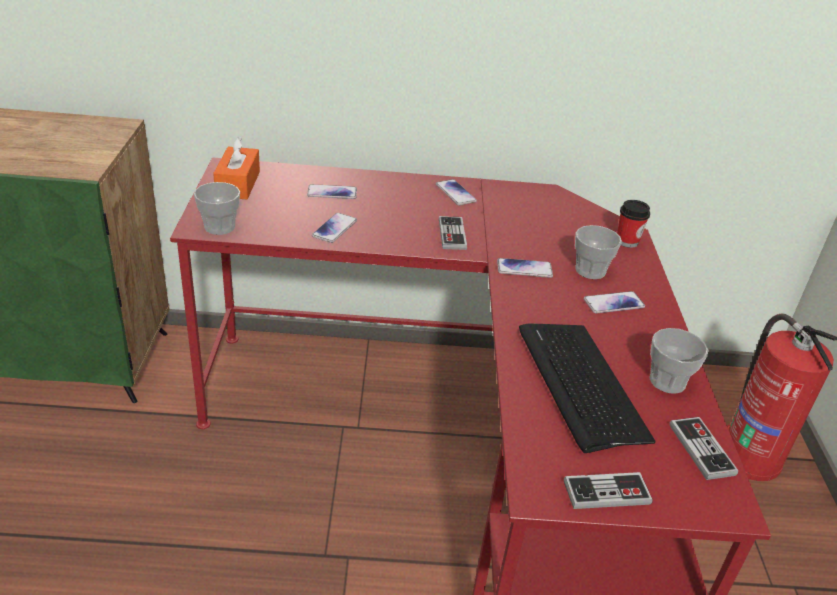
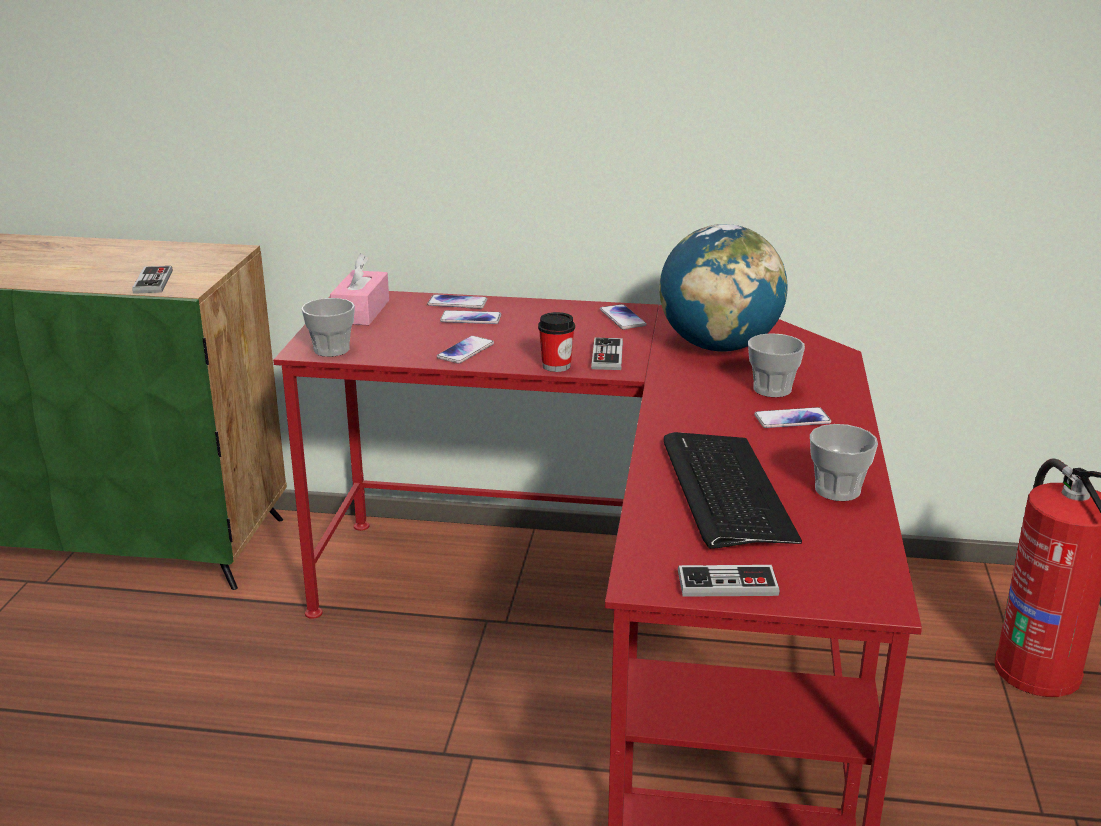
camera: 10 degrees right, 10 degrees down
orange tissue box [213,137,260,200] -> pink tissue box [330,254,389,326]
phone [497,258,553,278] -> phone moved to [427,294,488,309]
cup [617,200,650,248] -> cup moved to [538,312,575,372]
game controller [670,417,738,480] -> game controller moved to [132,266,172,294]
none -> globe [659,224,788,352]

